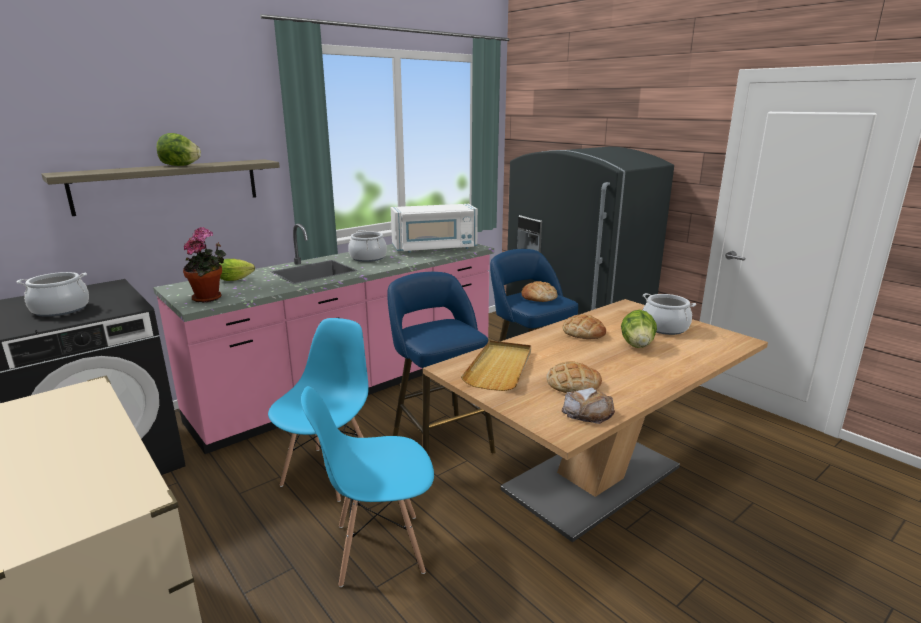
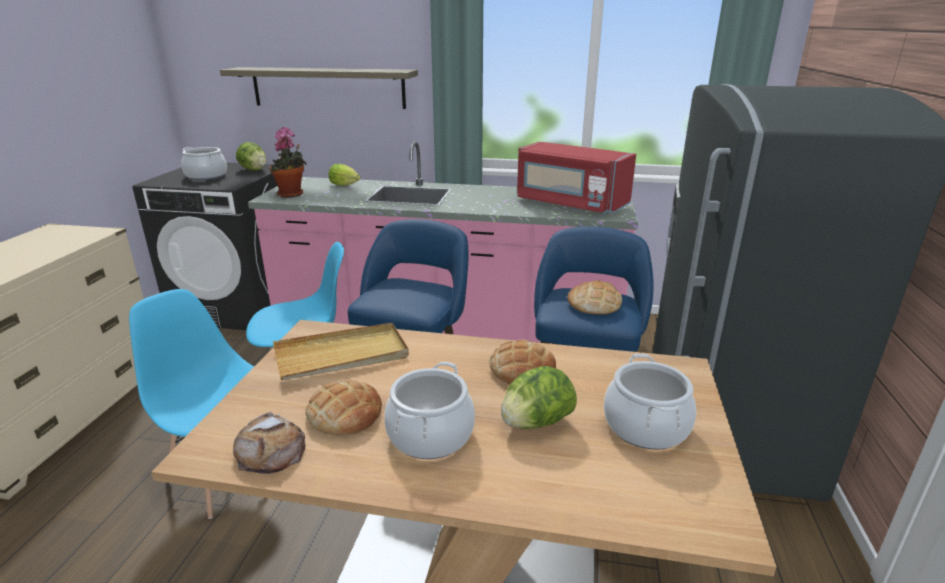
camera: 50 degrees right, 5 degrees up
lettuce [157,133,201,166] -> lettuce moved to [236,142,267,171]
cooking pot [348,230,387,262] -> cooking pot moved to [384,362,475,459]
white microwave [391,204,478,253] -> red microwave [517,142,636,214]

